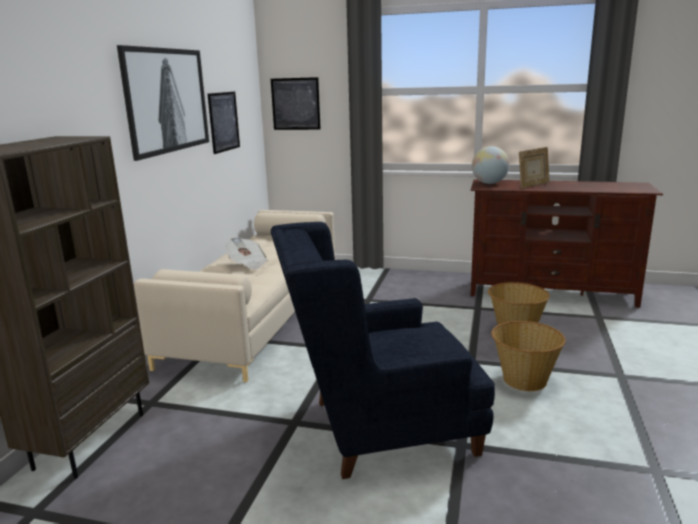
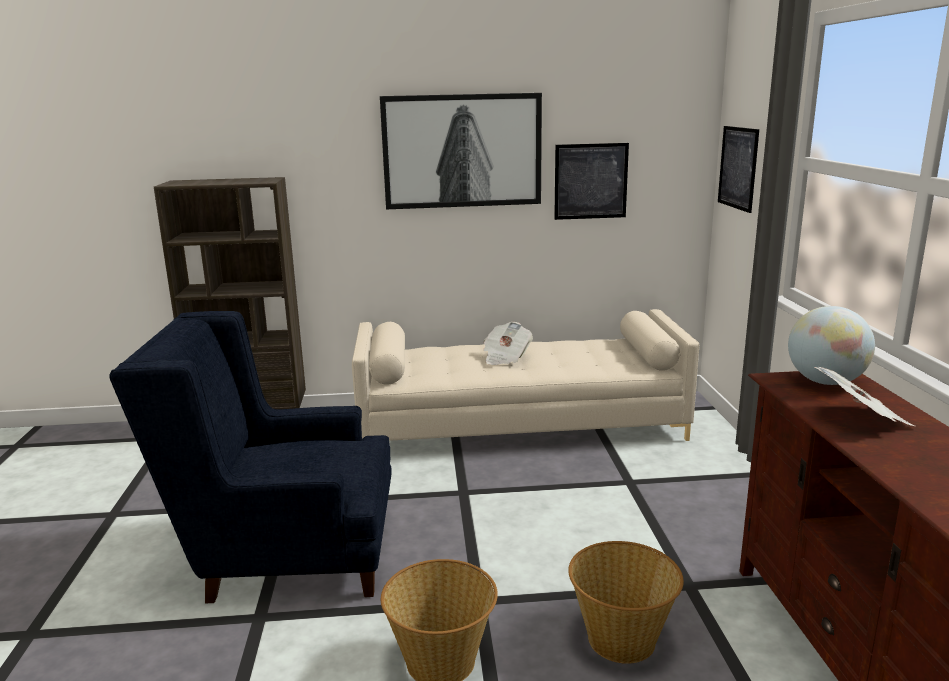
camera: 70 degrees right, 0 degrees up
blue armchair [271,222,495,479] -> blue armchair turned 60 degrees counterclockwise [109,311,392,603]
picture frame [519,147,550,189] -> newspaper [815,367,915,426]

